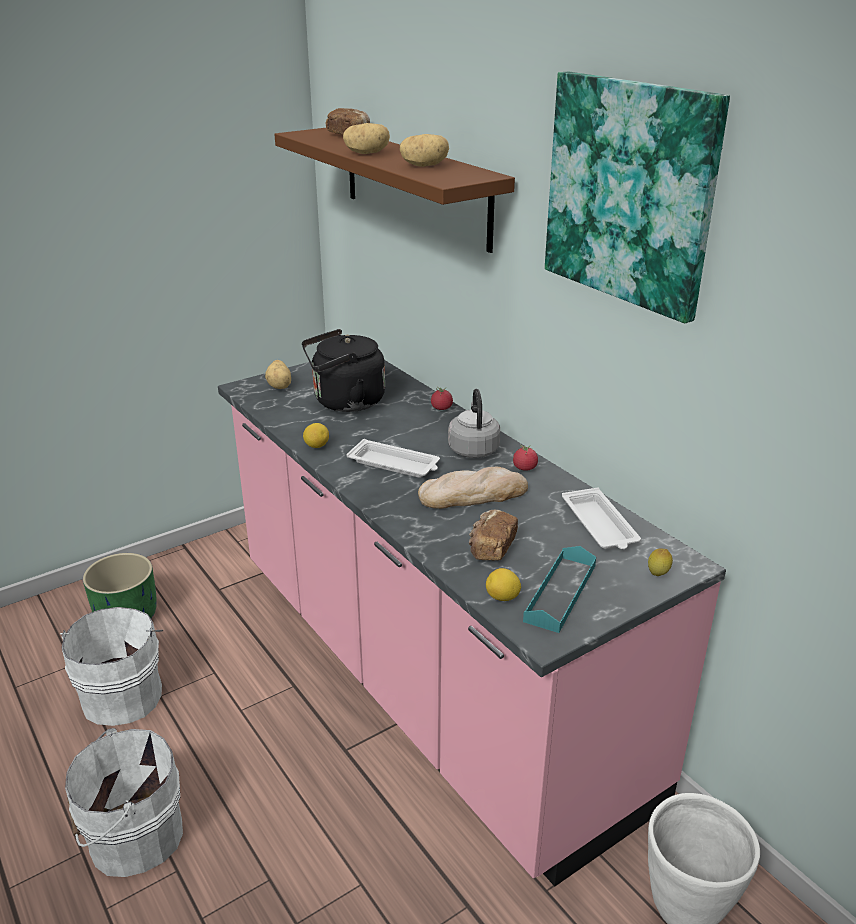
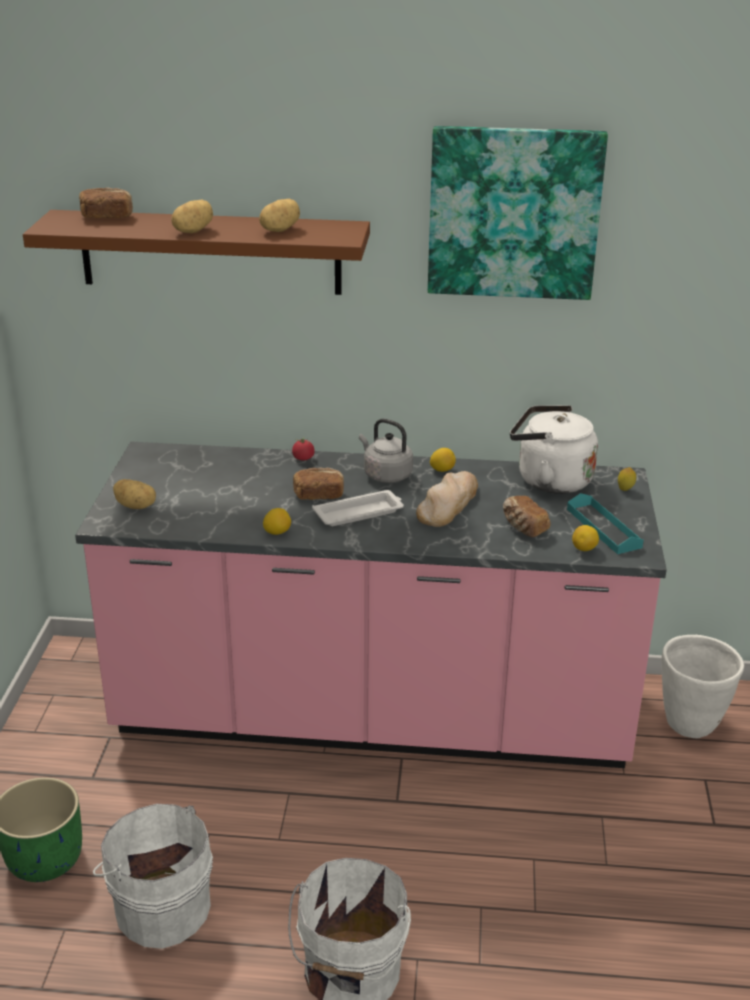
camera: 50 degrees left, 0 degrees up
black kettle [302,329,385,412] -> none
tomato [513,444,538,471] -> lemon [430,448,456,472]
white tray [562,488,641,549] -> white kettle [510,405,598,494]
none -> bread [293,467,344,500]

